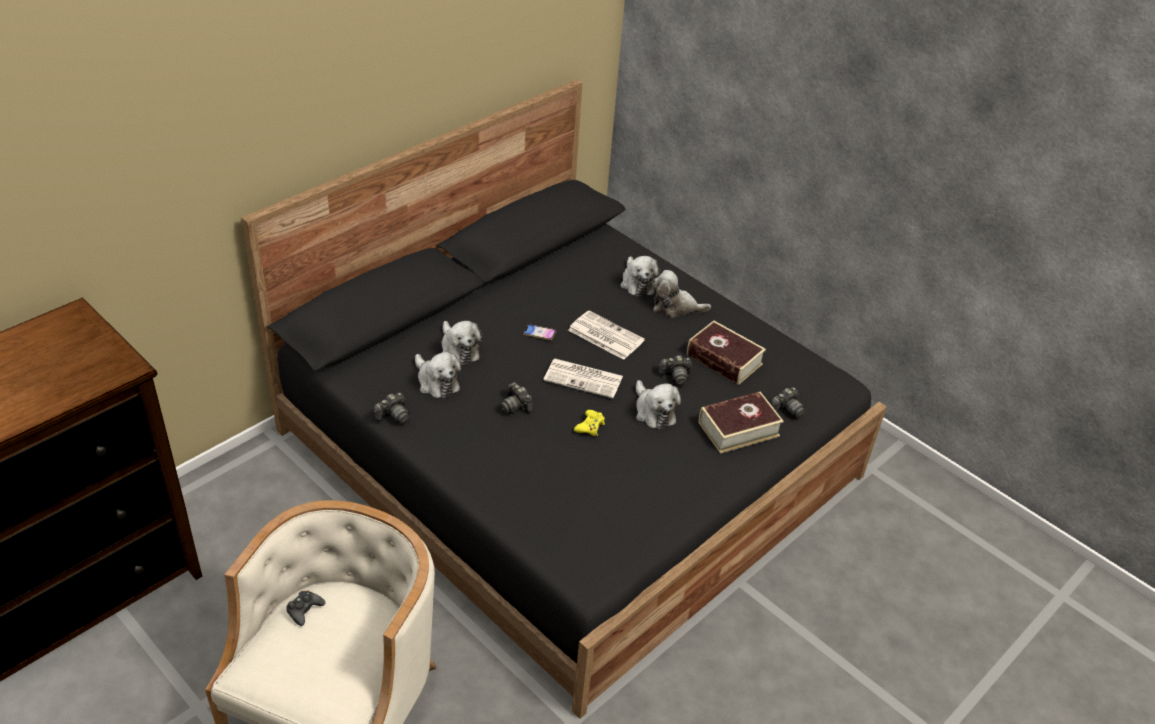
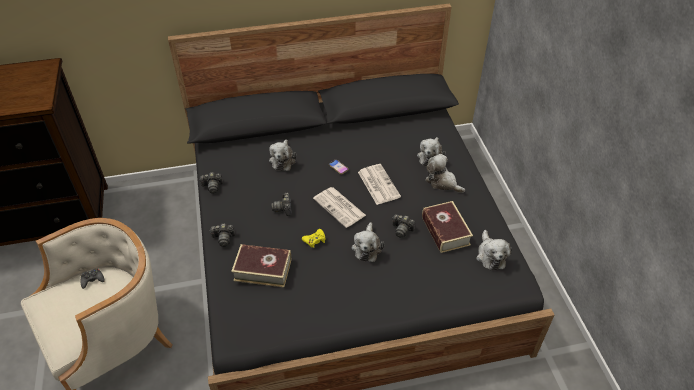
camera: 35 degrees right, 5 degrees up
plush toy [415,352,461,398] -> plush toy moved to [476,230,512,270]
book [699,392,784,454] -> book moved to [231,244,291,287]
camera [770,387,805,418] -> camera moved to [209,224,235,247]

